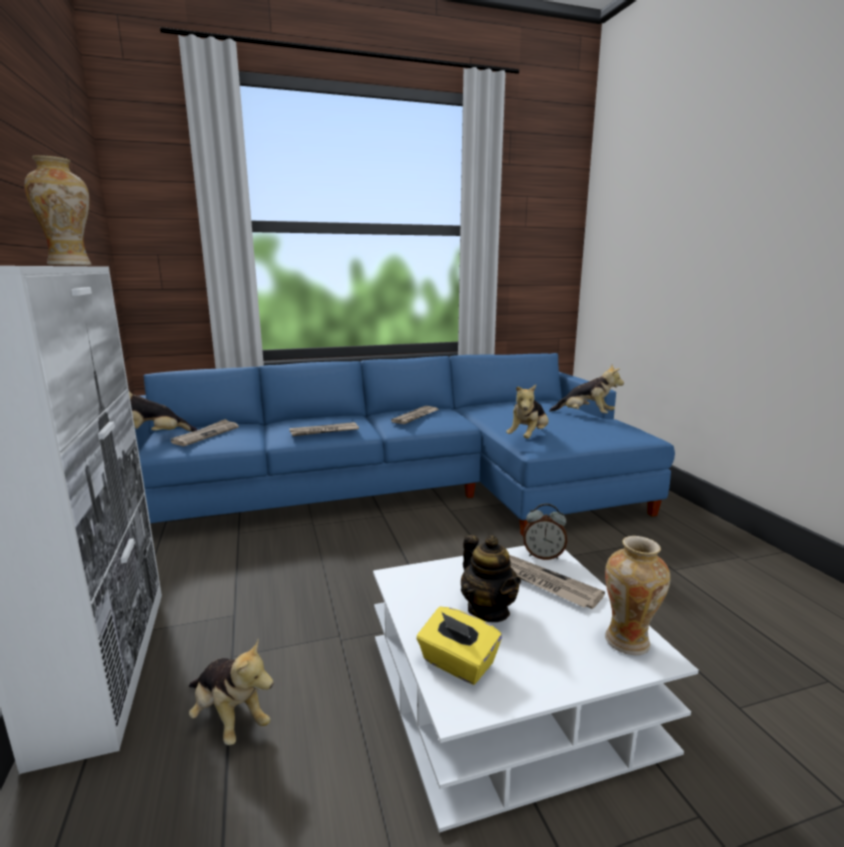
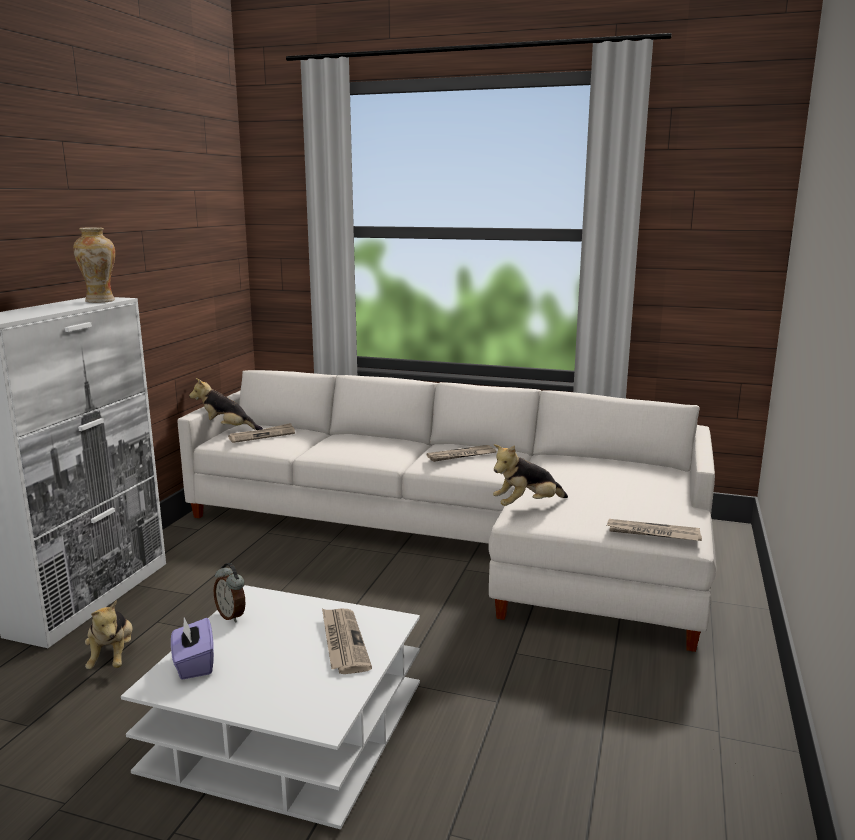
camera: 35 degrees right, 0 degrees up
blue sofa [134,353,675,536] -> white sofa [177,370,717,652]
newspaper [289,422,359,436] -> newspaper moved to [607,519,702,541]
yellow tissue box [416,607,502,685] -> purple tissue box [171,617,214,680]
teapot [461,535,521,622] -> none
alarm clock [523,503,567,560] -> alarm clock moved to [214,563,246,623]
plush toy [549,365,624,413] -> none
vase [605,536,670,655] -> none

